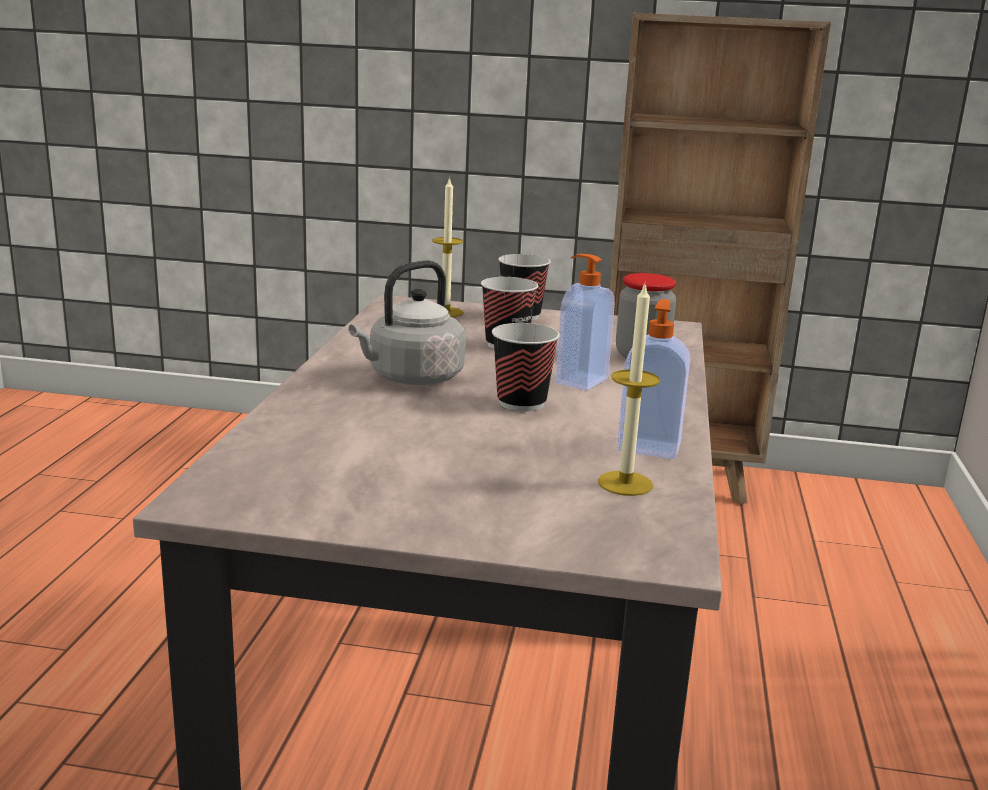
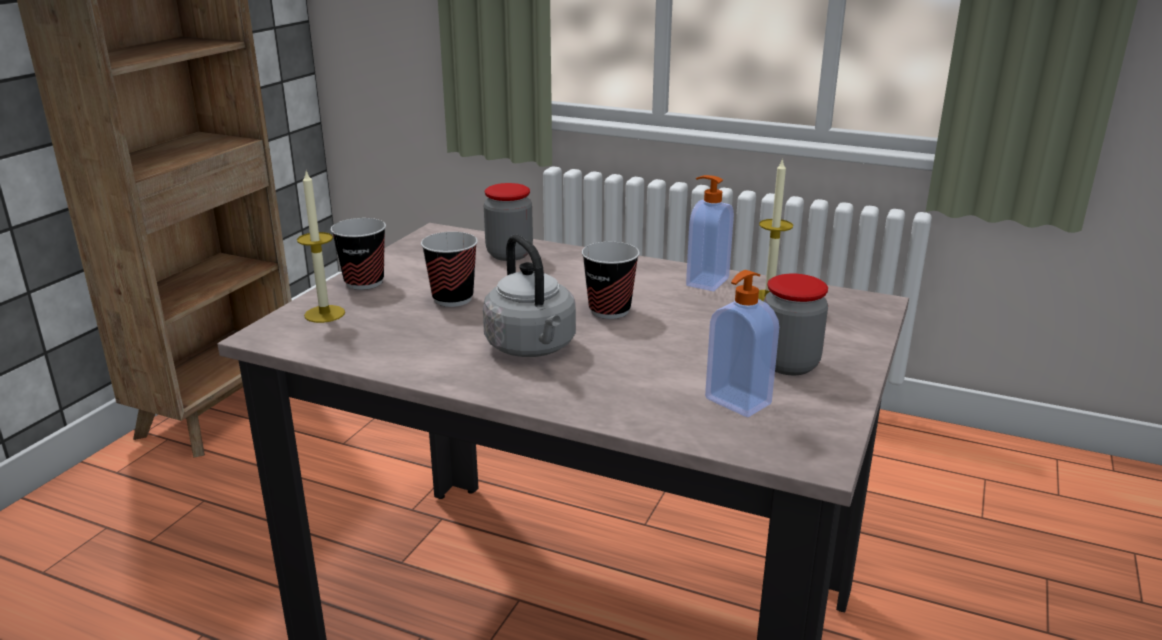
camera: 75 degrees left, 5 degrees up
soap dispenser [556,254,615,391] -> soap dispenser moved to [705,270,779,417]
none -> jar [764,273,828,375]

